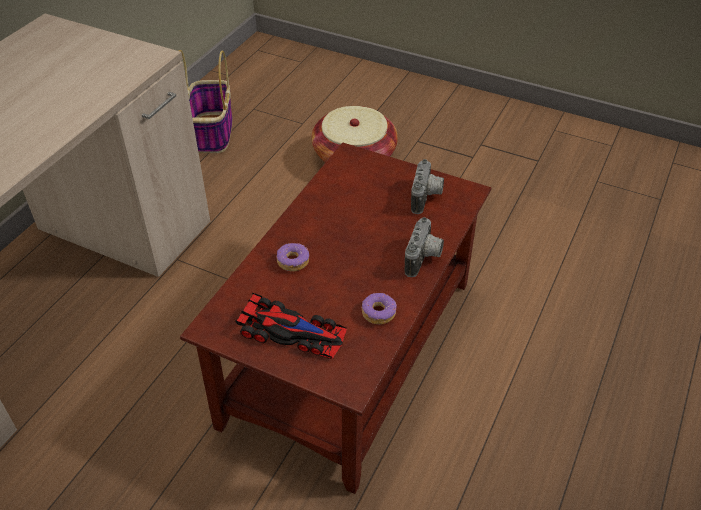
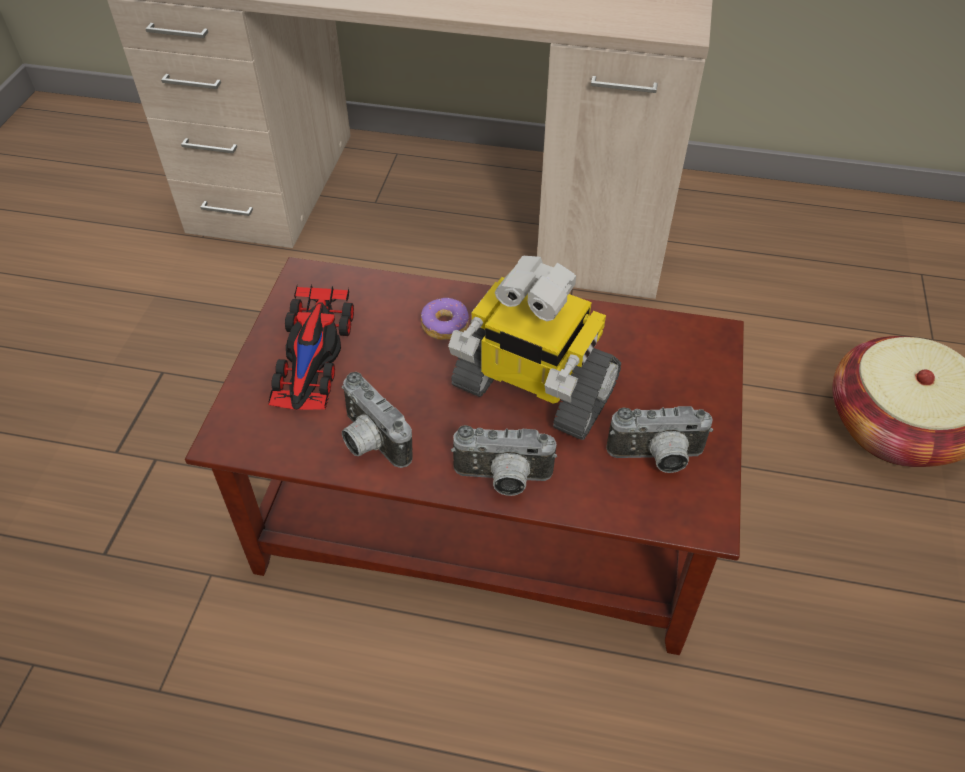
camera: 75 degrees right, 5 degrees up
basket [178,50,233,153] -> none
donut [362,293,397,324] -> camera [342,372,413,468]
none -> toy robot [448,256,621,440]

